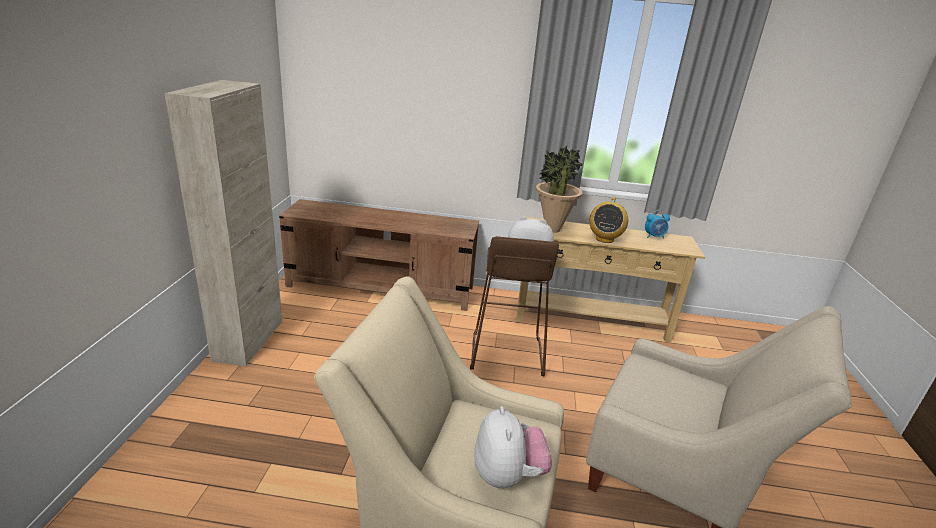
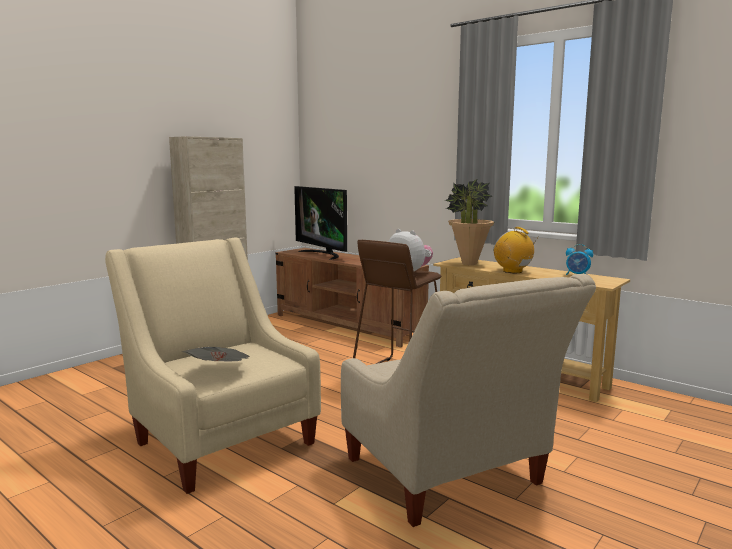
camera: 35 degrees right, 15 degrees down
plush toy [474,406,552,488] -> newspaper [182,347,250,361]
radio [589,197,628,243] -> radio turned 90 degrees clockwise [493,227,539,273]
none -> television [294,186,347,260]

